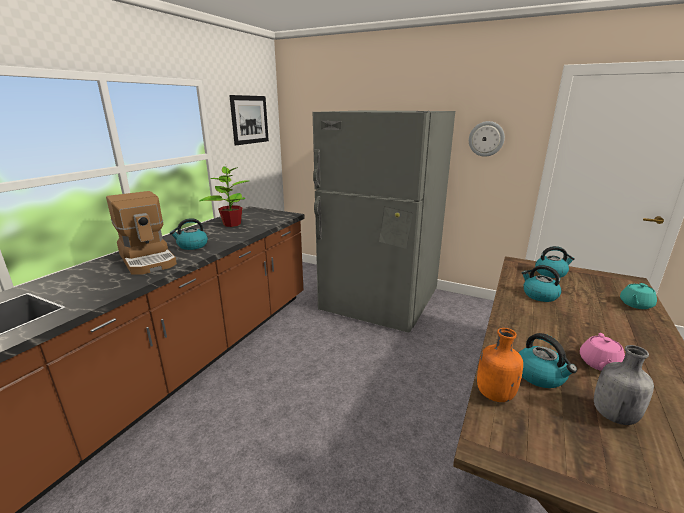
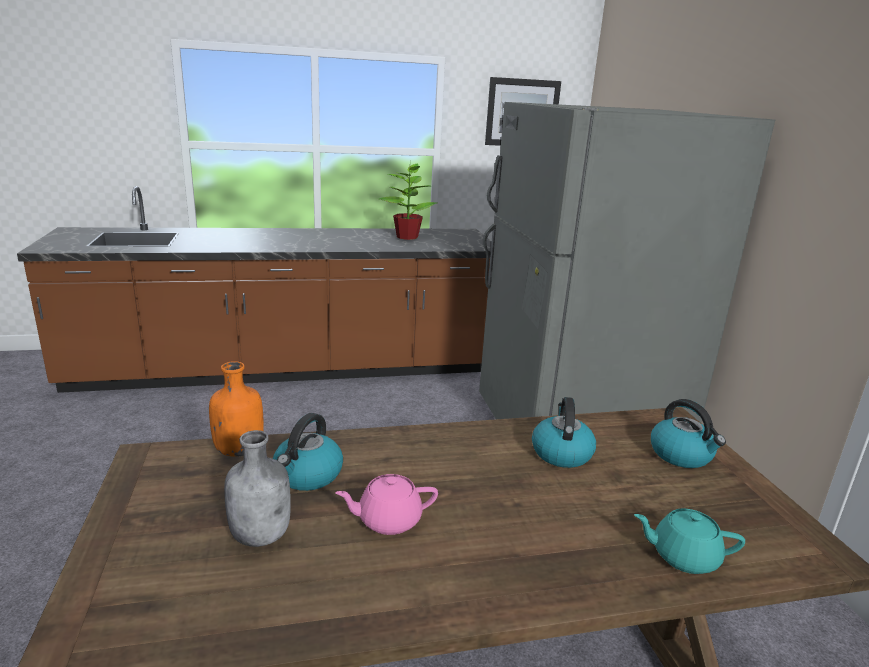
camera: 50 degrees right, 0 degrees up
coffee machine [106,191,177,275] -> none
kettle [170,218,208,250] -> none
wall clock [469,121,505,157] -> none

